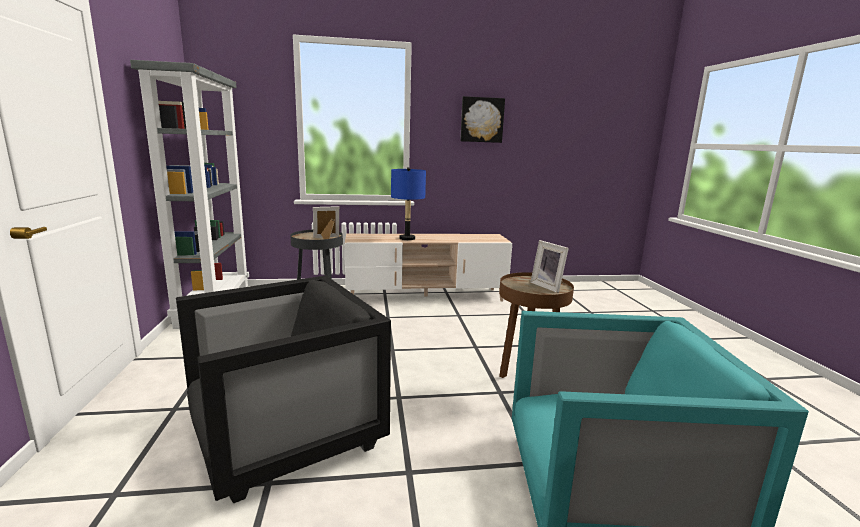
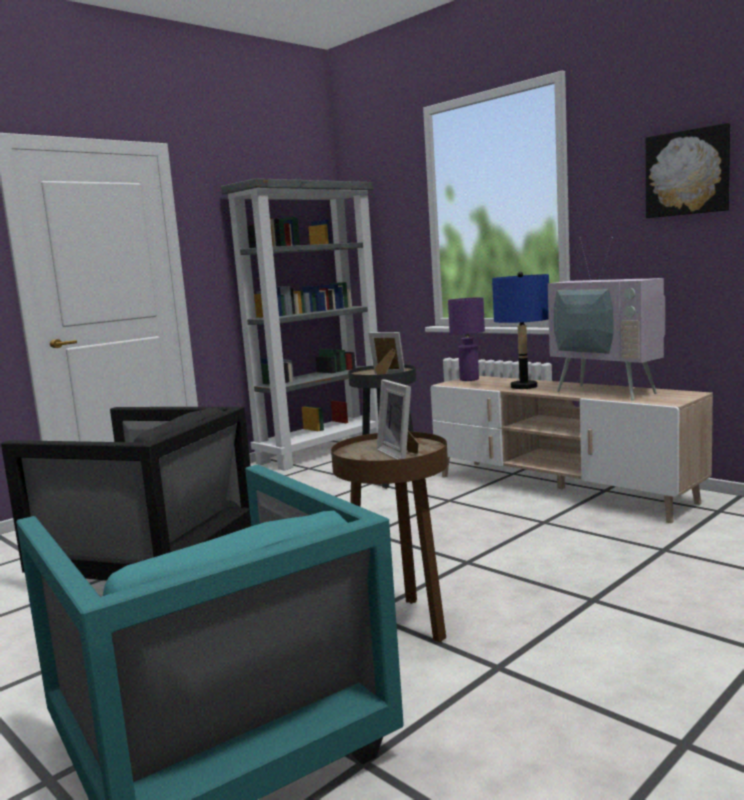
camera: 55 degrees right, 5 degrees down
picture frame [530,240,569,293] -> picture frame turned 45 degrees counterclockwise [377,379,418,459]
none -> purple table lamp [448,297,485,381]
none -> television [548,237,665,401]

